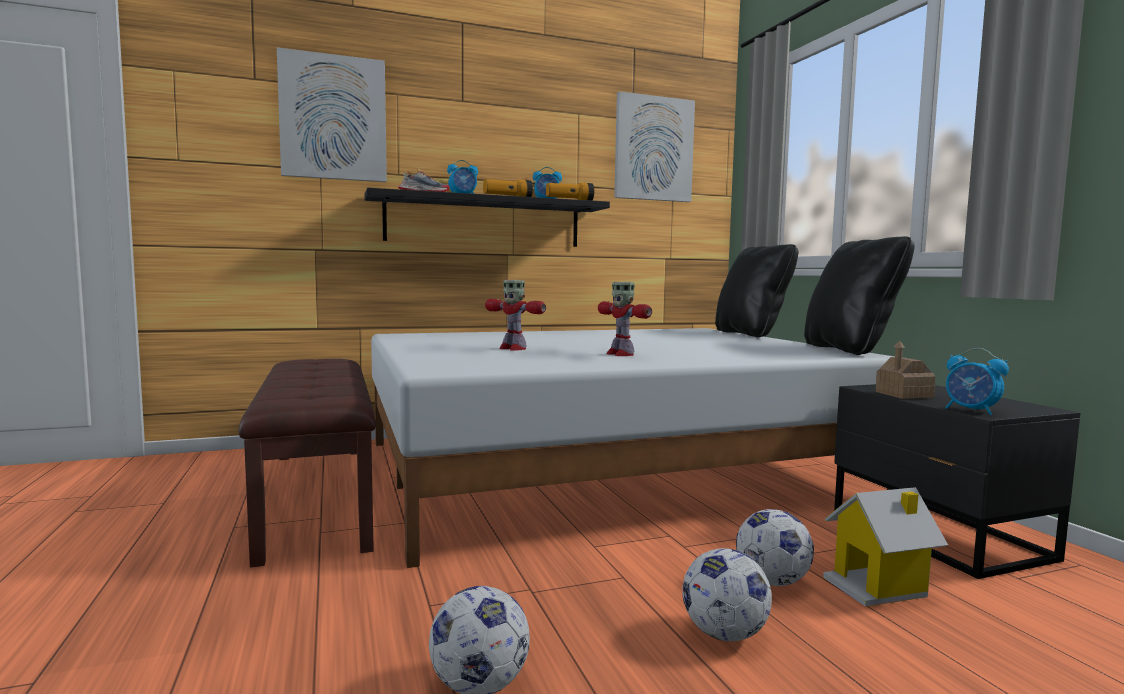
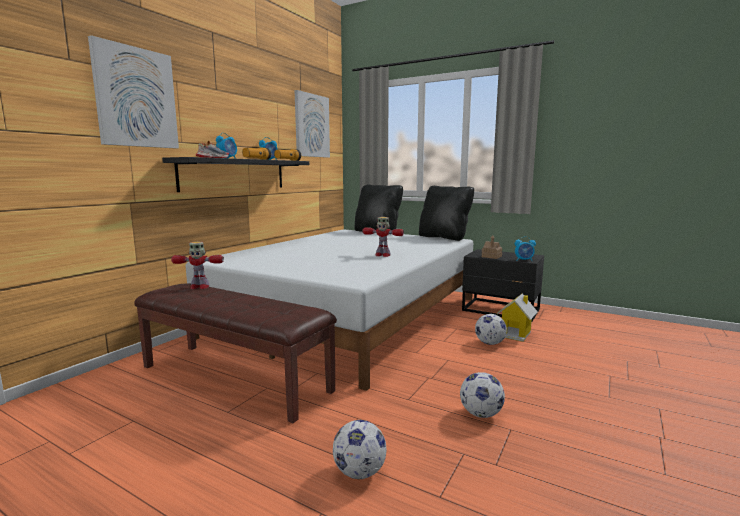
camera: 40 degrees left, 5 degrees up
toy robot [485,280,546,350] -> toy robot moved to [171,242,224,289]
football [682,548,772,641] -> football moved to [333,420,386,479]

